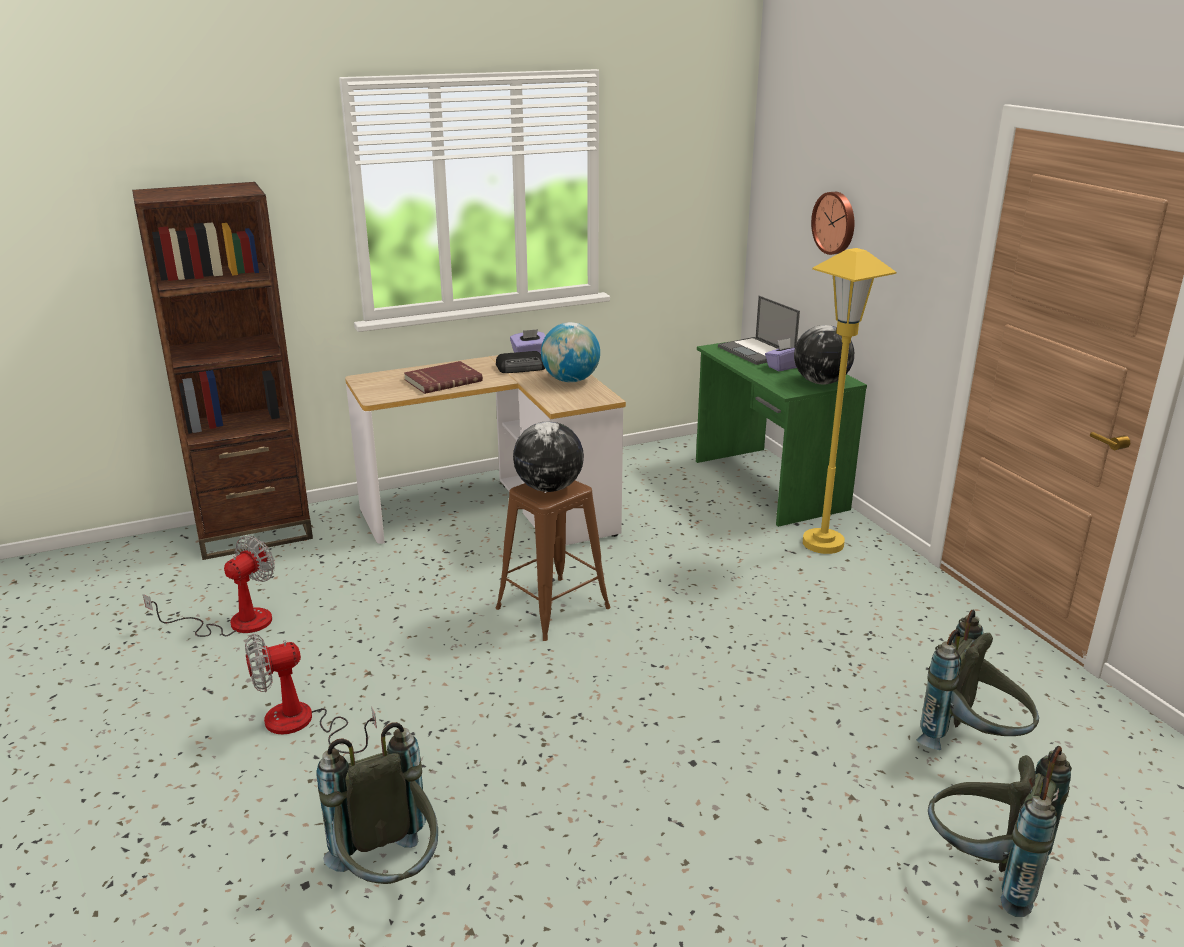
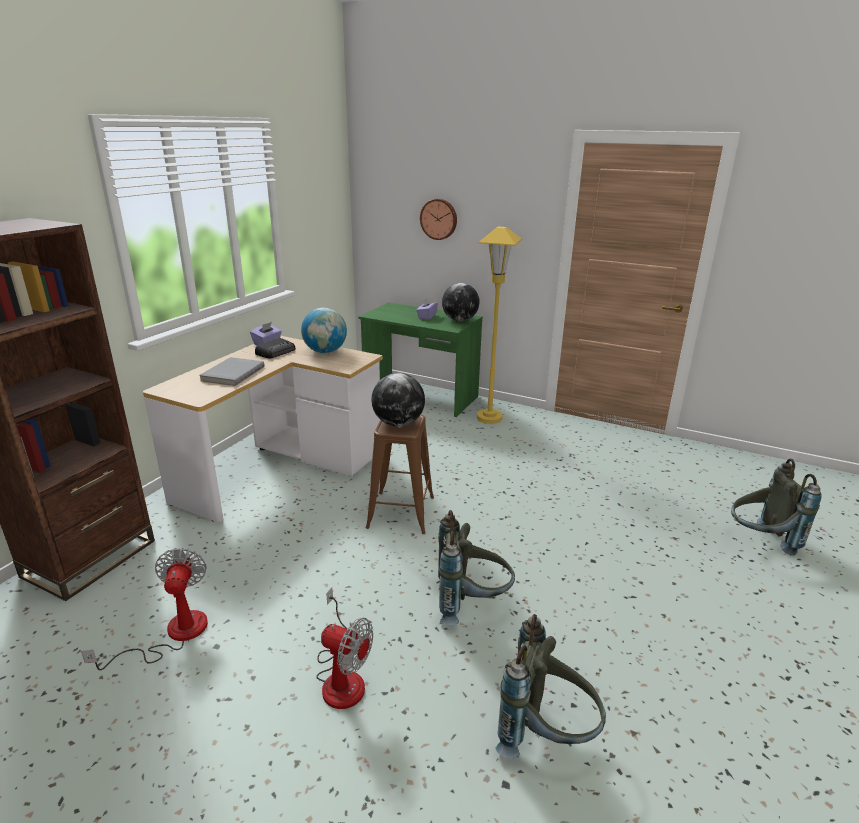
camera: 40 degrees left, 0 degrees up
fan [245,634,377,754] -> fan turned 90 degrees counterclockwise [316,588,373,709]
red book [404,361,483,394] -> grey book [199,357,265,386]
laptop [718,296,800,365] -> none
grey backpack [916,610,1039,750] -> grey backpack moved to [438,510,515,625]

